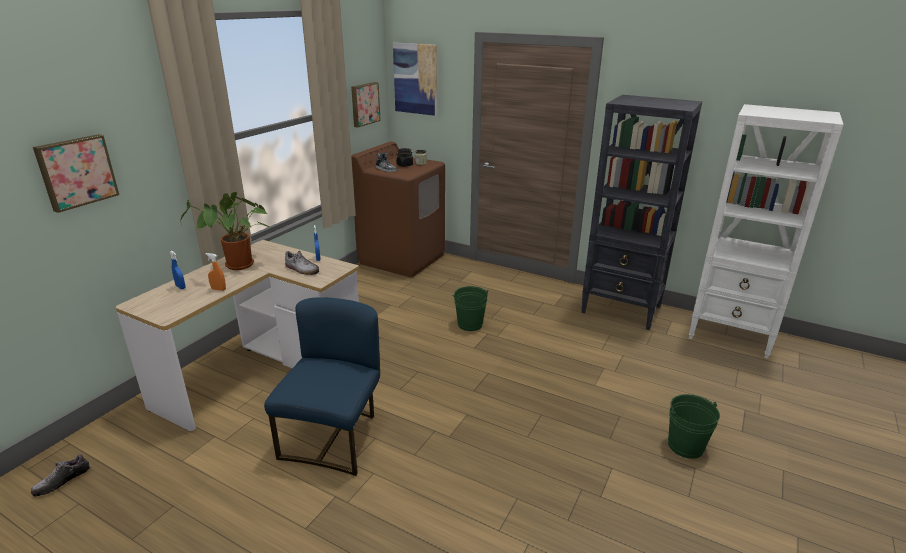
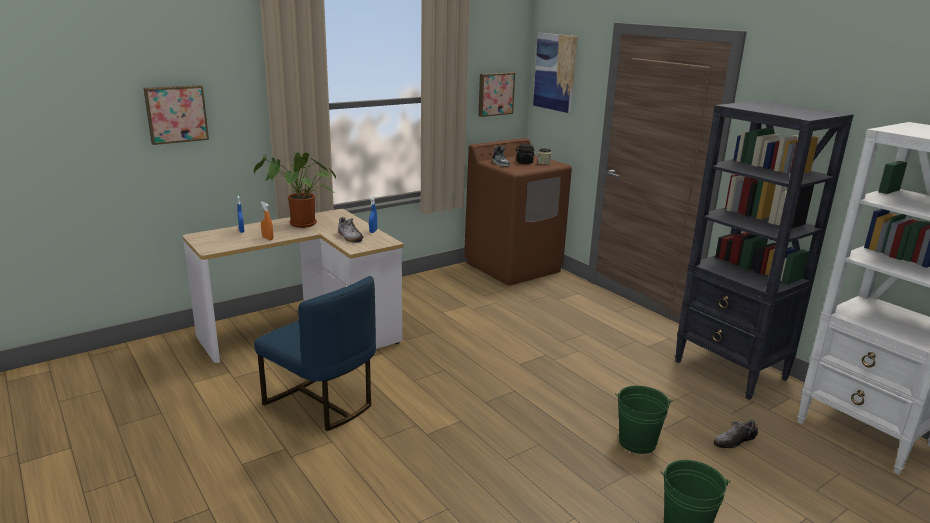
camera: 25 degrees right, 5 degrees down
shoe [31,454,91,497] -> shoe moved to [714,420,758,448]
blue chair [264,298,380,476] -> blue chair turned 90 degrees clockwise [254,276,376,431]
green bucket [452,286,489,331] -> green bucket moved to [615,386,673,454]

